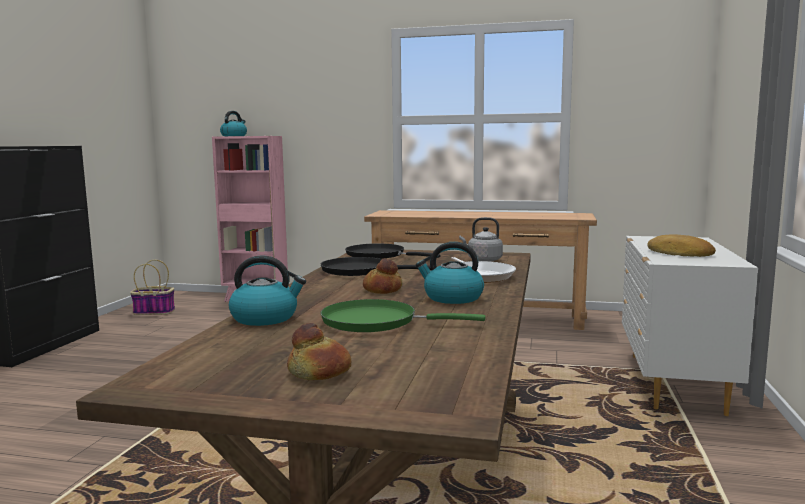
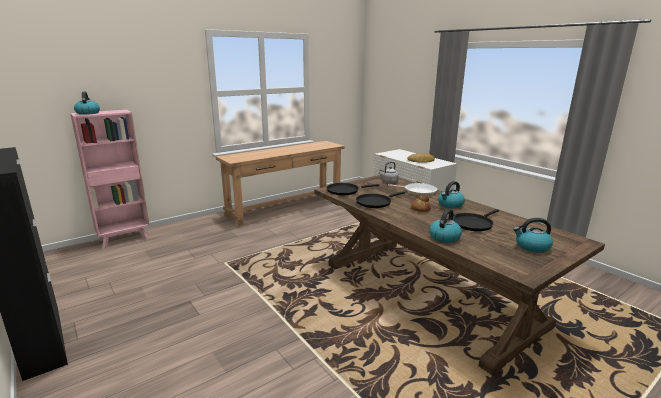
camera: 50 degrees left, 10 degrees up
basket [130,260,175,315] -> none
bread [287,323,351,380] -> kettle [513,218,553,253]
green frying pan [320,299,485,332] -> black frying pan [454,209,499,231]

